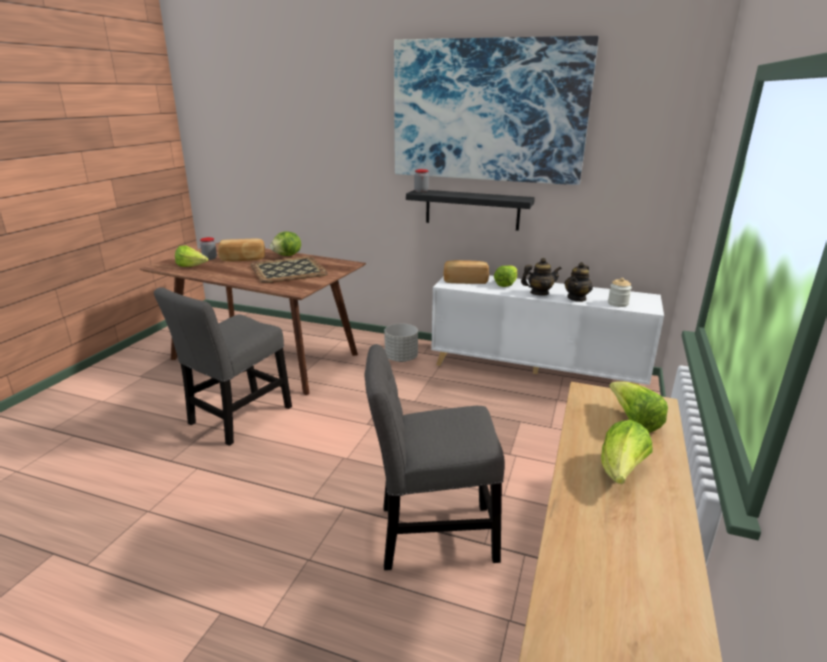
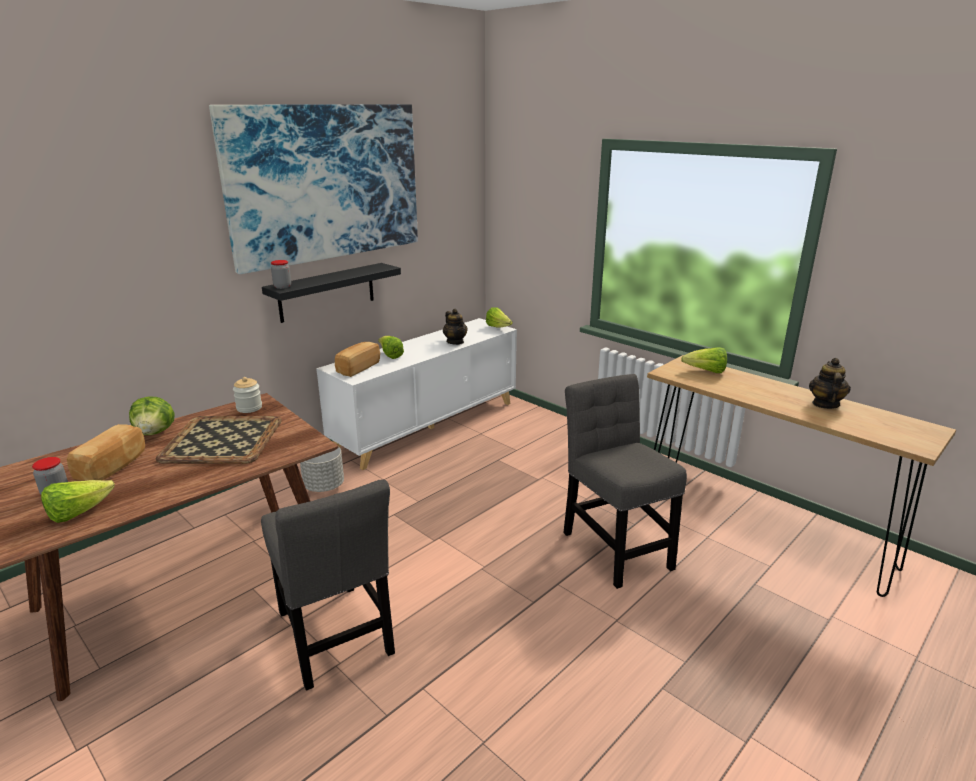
camera: 65 degrees left, 0 degrees up
grey chair [365,344,505,570] -> grey chair turned 135 degrees clockwise [563,374,687,589]
teapot [521,258,562,296] -> teapot moved to [809,358,851,409]
lettuce [601,420,653,484] -> lettuce moved to [486,307,513,328]
jar [608,278,632,307] -> jar moved to [233,377,262,413]

